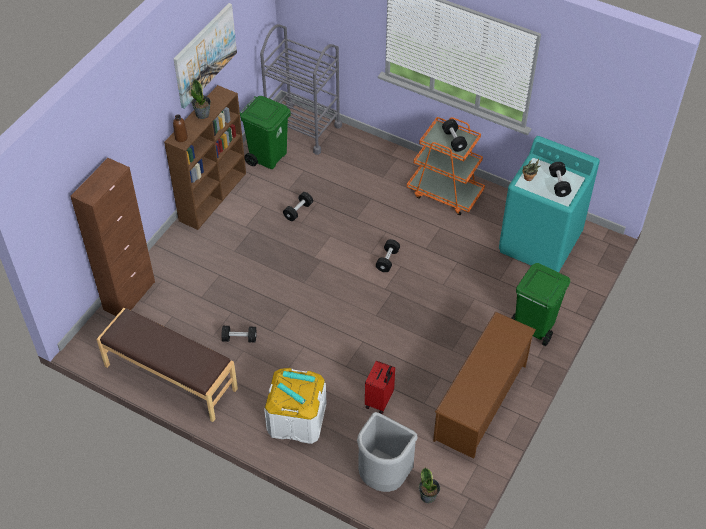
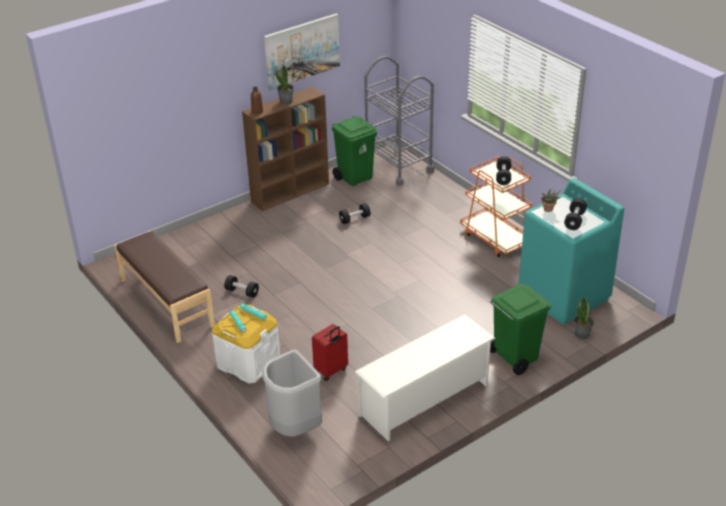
camera: 25 degrees right, 15 degrees down
brown cabinet [70,158,155,316] -> none
black dumbbell [376,239,400,272] -> none
potted plant [419,467,440,503] -> potted plant moved to [574,297,594,339]
brown shoe rack [433,312,536,459] -> white shoe rack [355,314,495,442]

